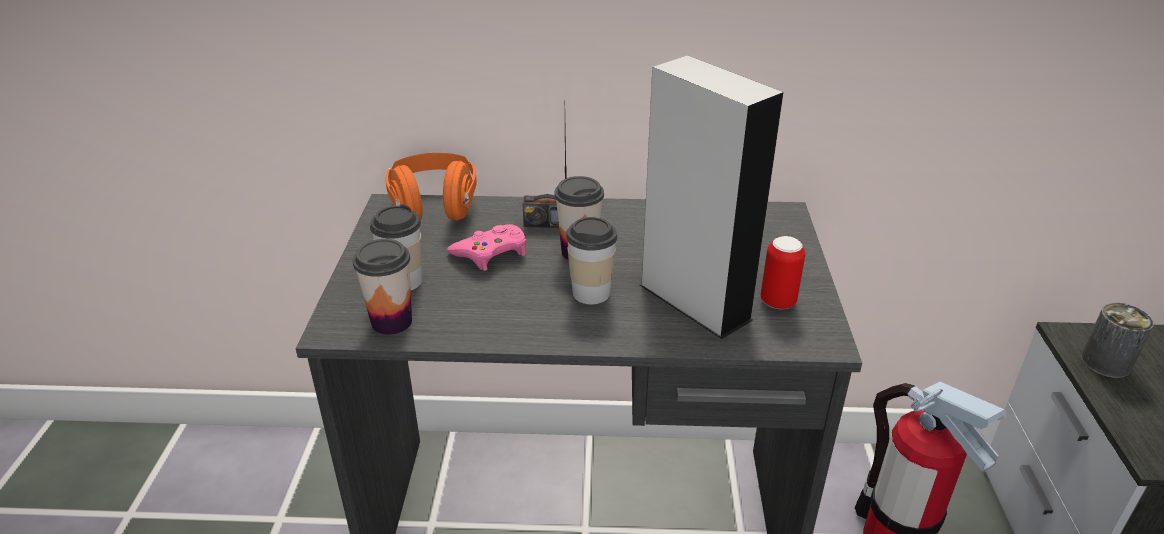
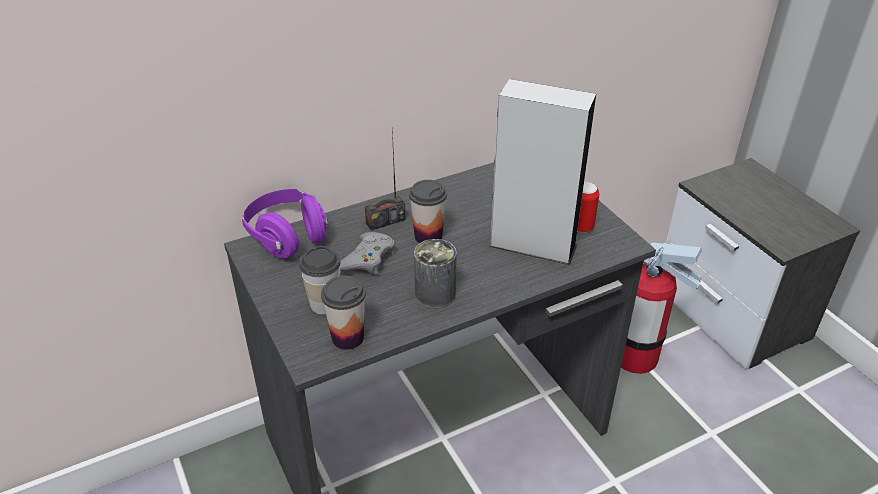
camera: 30 degrees left, 5 degrees up
orange headphones [386,153,477,221] -> purple headphones [242,189,329,259]
pink game controller [447,224,526,271] -> grey game controller [340,232,395,275]
cup [566,217,617,304] -> none
can [1081,303,1154,378] -> can moved to [414,239,457,308]

